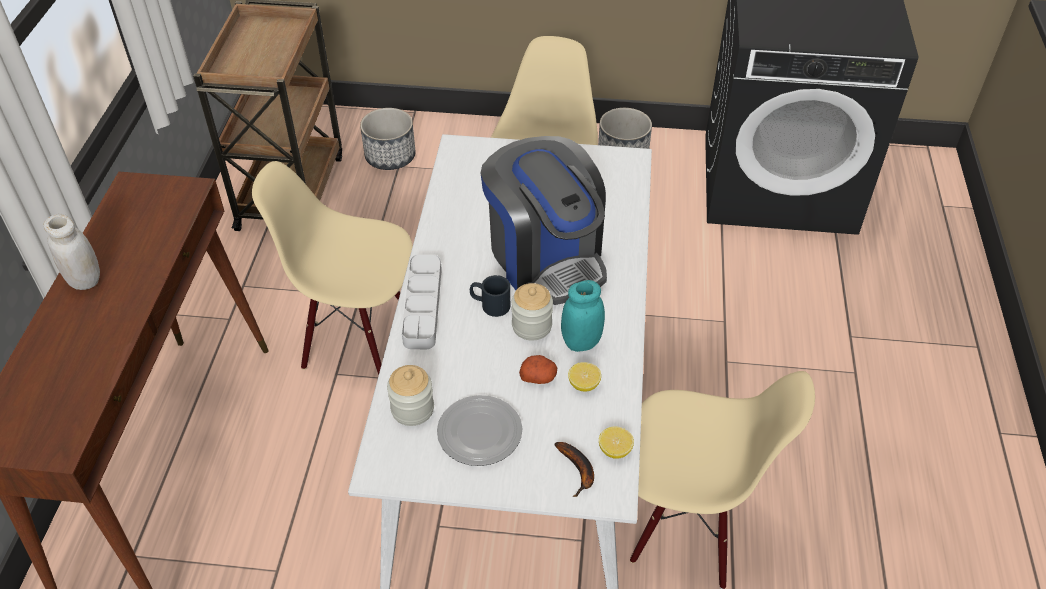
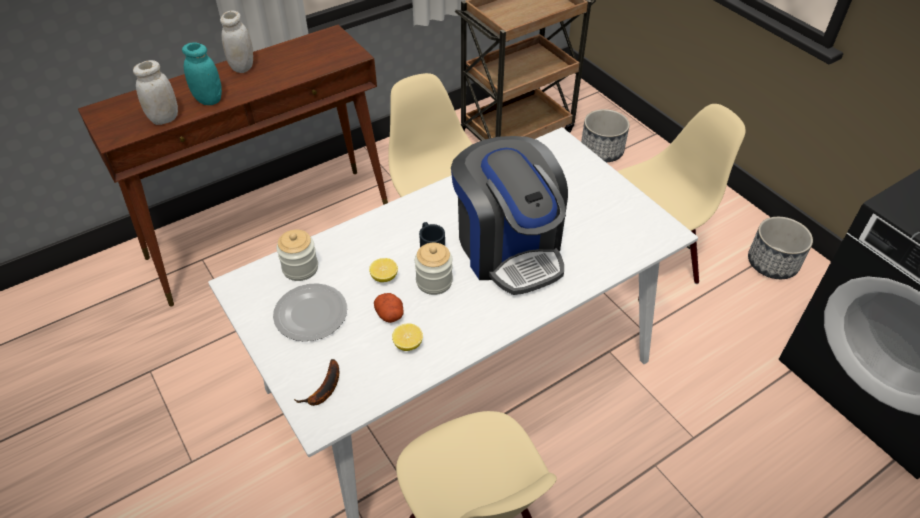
camera: 50 degrees right, 0 degrees up
grey tray [402,254,442,349] -> none
coffee machine [480,136,607,305] -> coffee machine turned 45 degrees counterclockwise [451,136,568,295]
turquoise jar [561,280,605,352] -> turquoise jar moved to [182,42,222,105]
lemon [599,426,634,459] -> lemon moved to [369,258,398,282]
none -> white jar [133,60,178,125]

